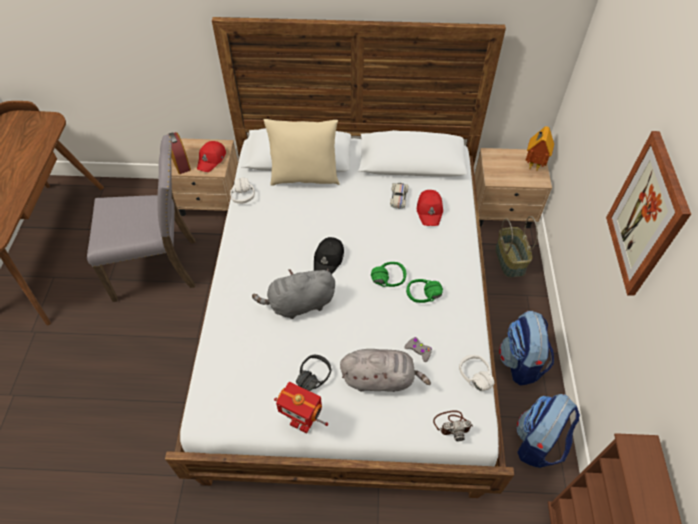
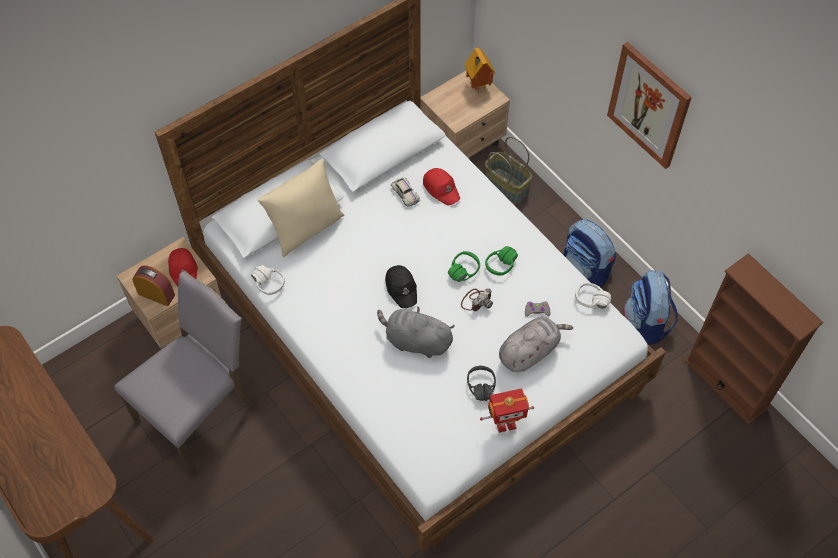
camera: 40 degrees left, 5 degrees up
grey plush toy [252,269,335,319] -> grey plush toy turned 75 degrees clockwise [377,306,455,358]
camera [433,411,473,441] -> camera moved to [461,288,493,311]

